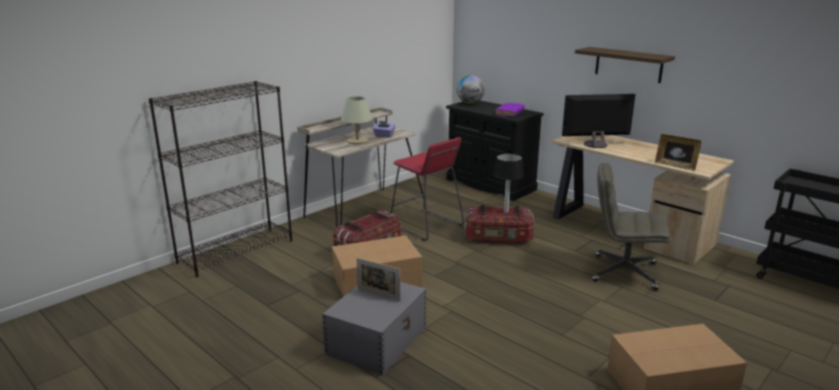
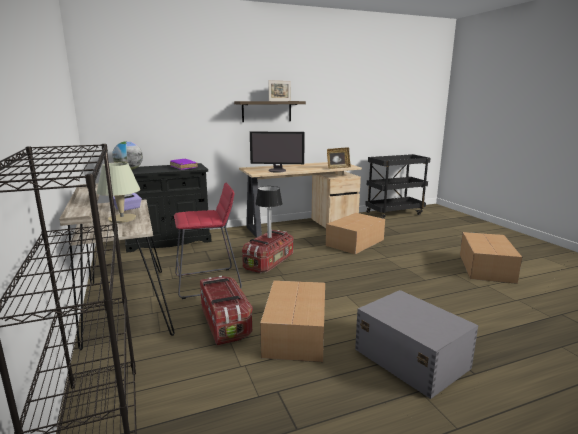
camera: 65 degrees left, 5 degrees down
picture frame [356,258,401,301] -> picture frame moved to [268,80,291,101]
monitor [562,94,636,148] -> monitor turned 105 degrees counterclockwise [250,132,305,173]
grey office chair [592,162,670,291] -> cardboard box [326,213,385,254]

